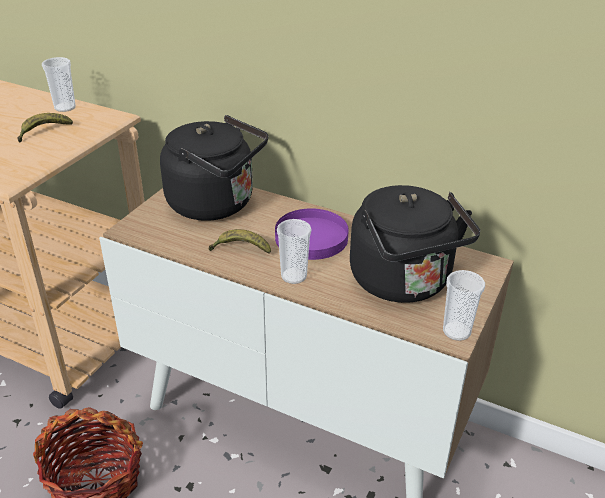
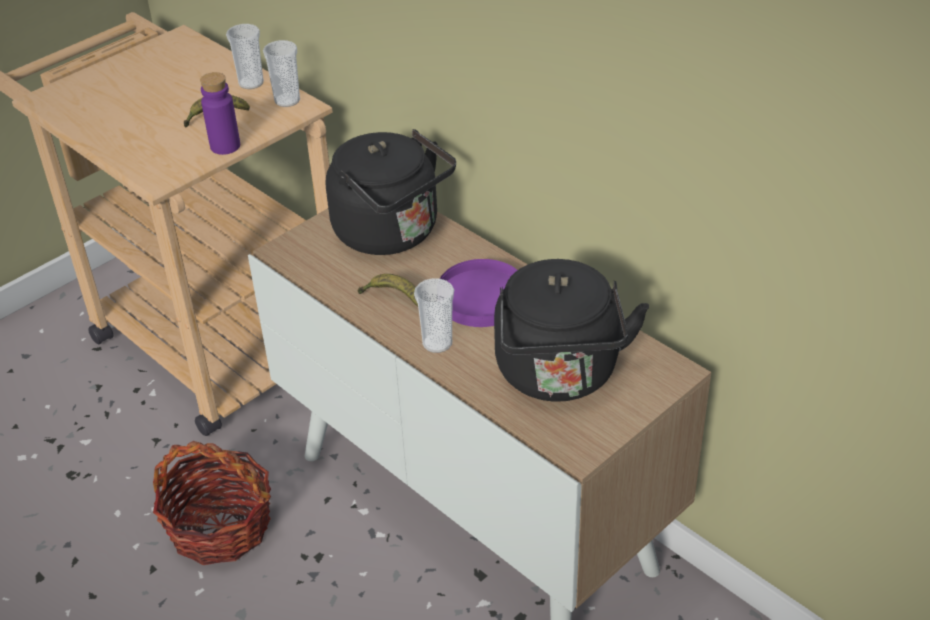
camera: 20 degrees right, 5 degrees up
cup [443,270,485,341] -> cup moved to [263,40,300,107]
none -> purple bottle [200,72,240,155]

